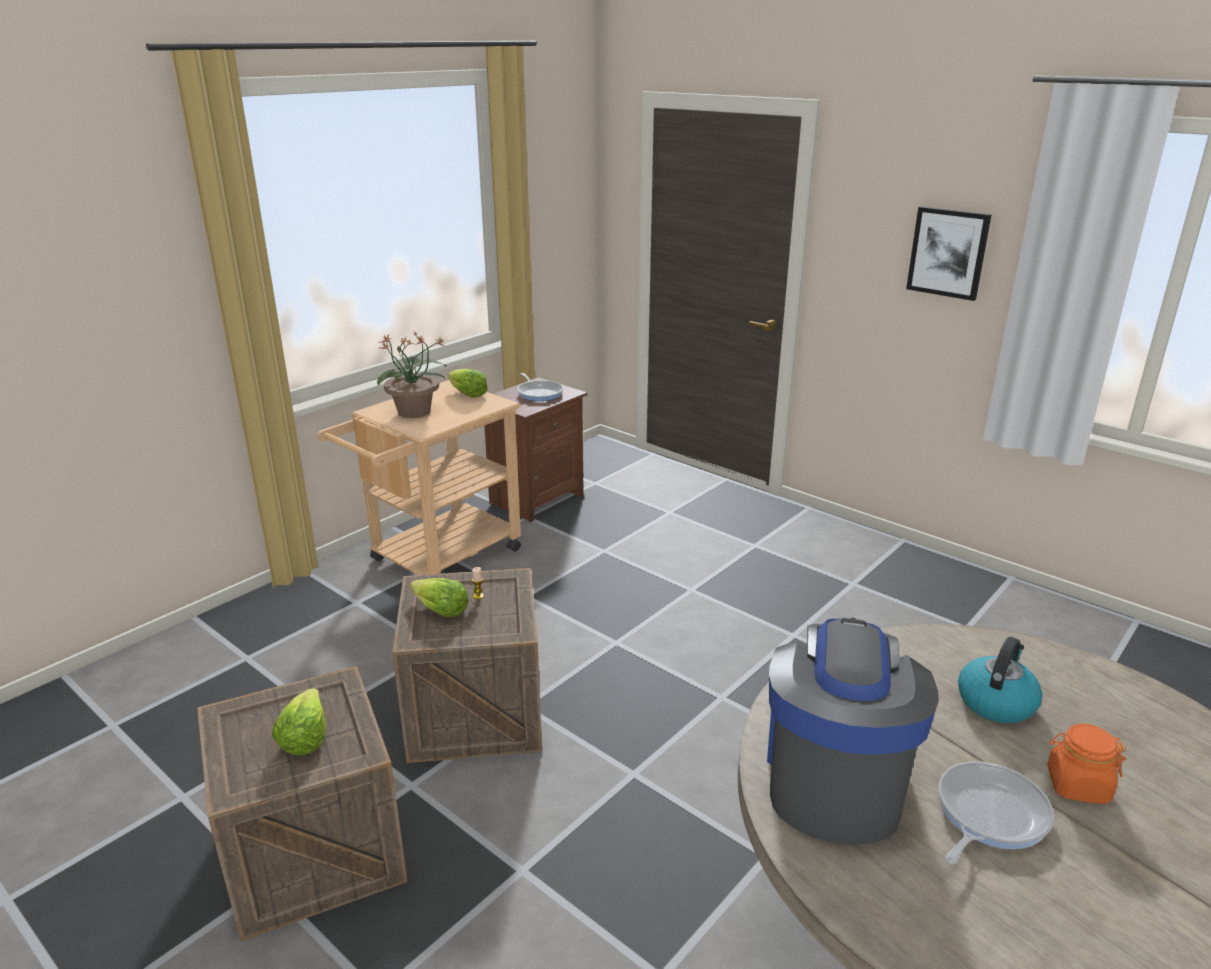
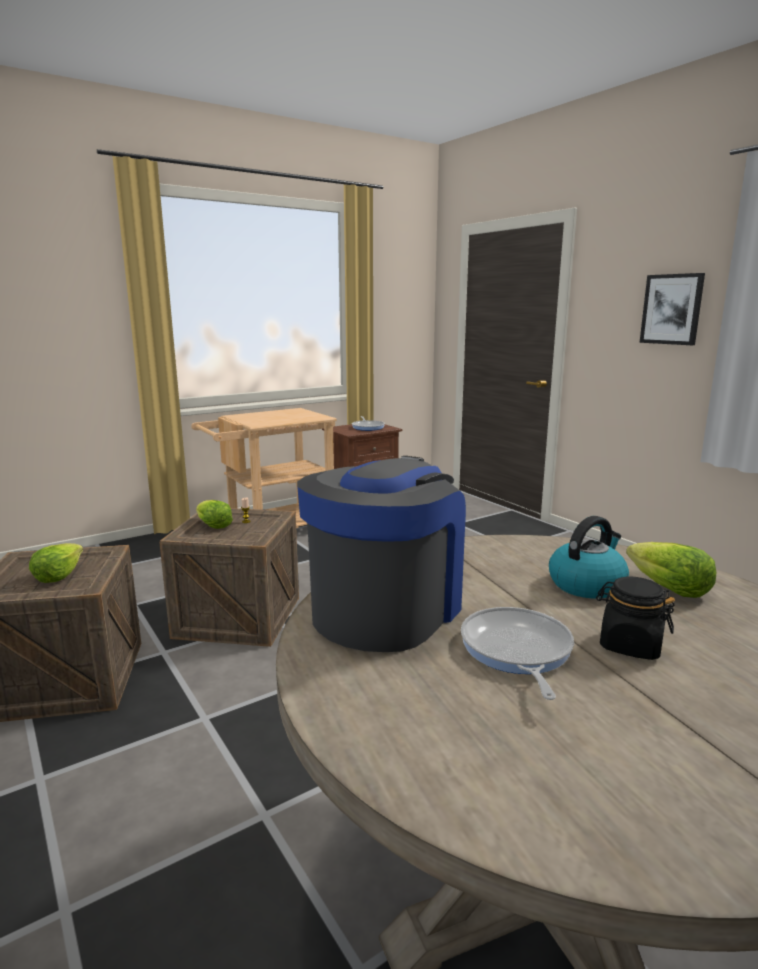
camera: 15 degrees right, 10 degrees down
potted plant [377,332,446,418] -> none
lettuce [448,369,488,397] -> lettuce moved to [626,542,716,598]
frying pan [938,761,1054,865] -> frying pan turned 60 degrees counterclockwise [461,607,574,700]
orange jar [1047,724,1126,804] -> black jar [596,576,675,660]

